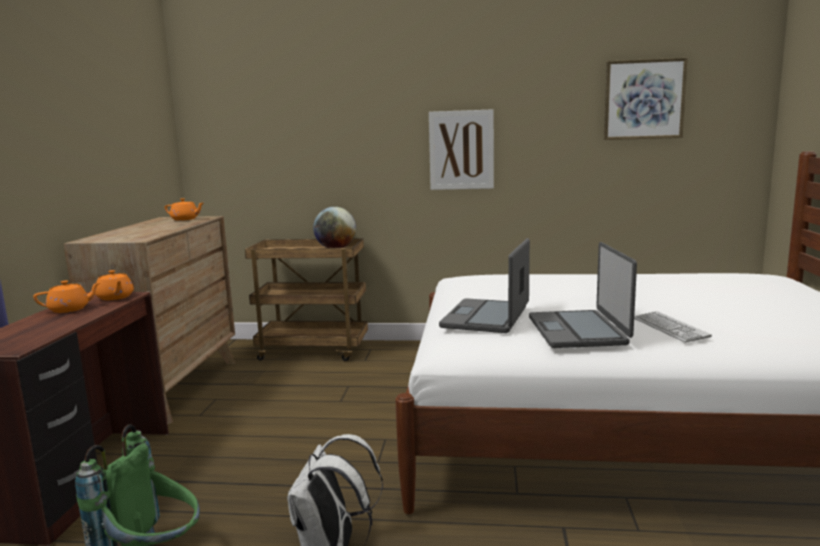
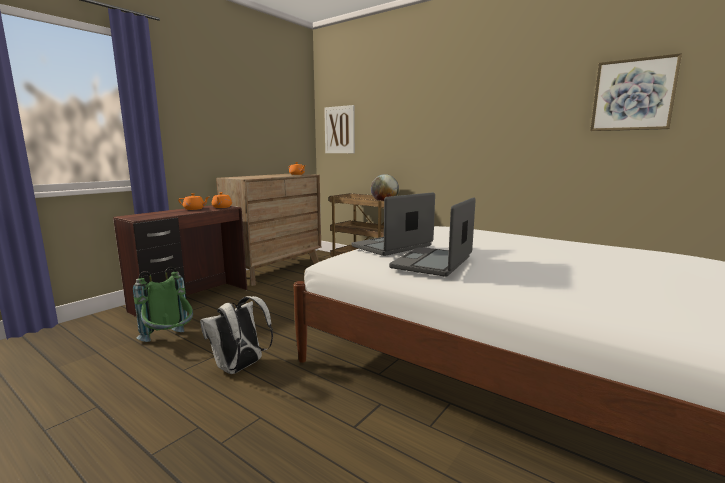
camera: 30 degrees right, 0 degrees up
picture [429,109,494,190] -> picture moved to [324,105,355,153]
keyboard [634,311,712,342] -> none

